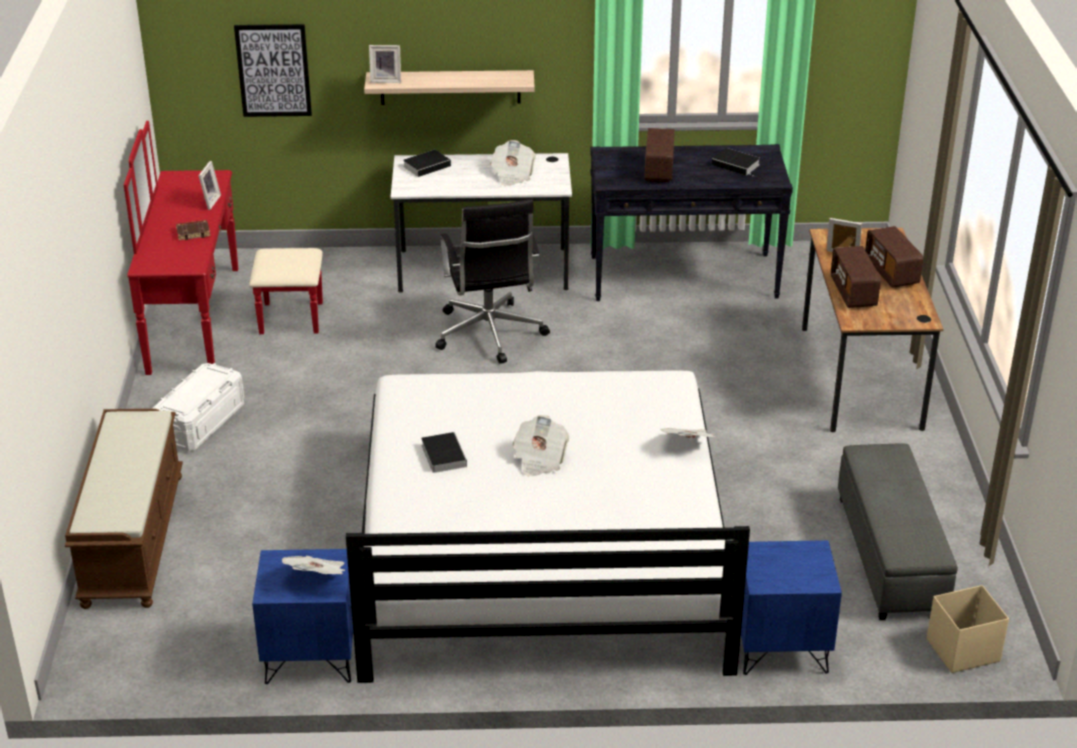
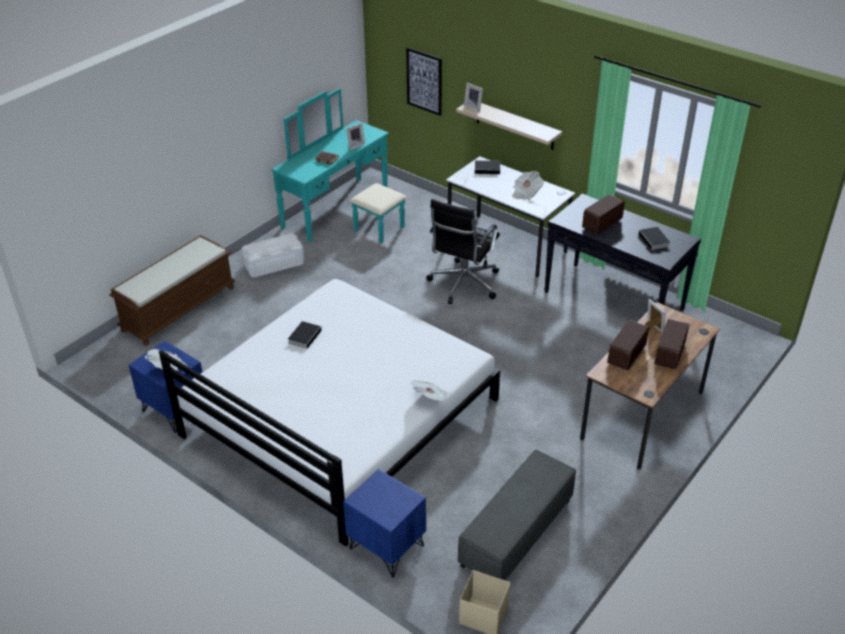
camera: 40 degrees right, 5 degrees up
red dresser [124,121,323,375] -> turquoise dresser [271,88,407,243]
newspaper [512,415,569,476] -> none

